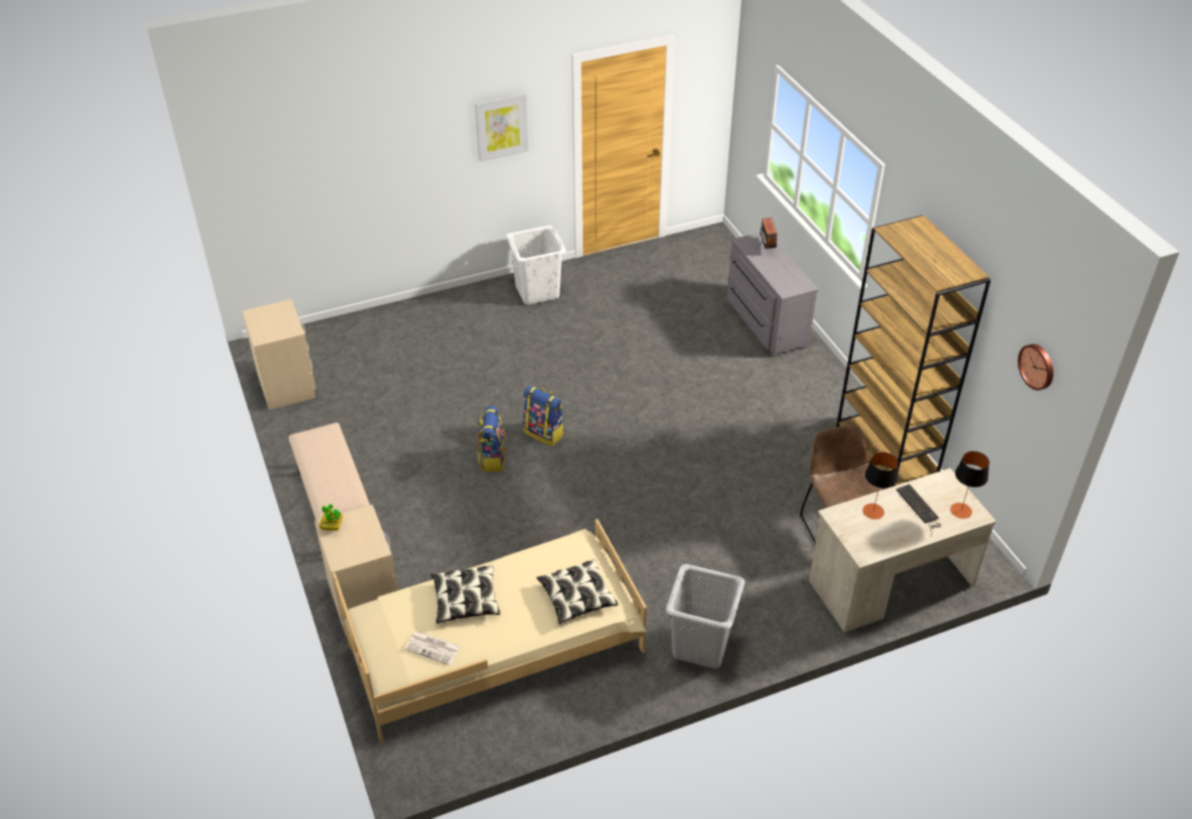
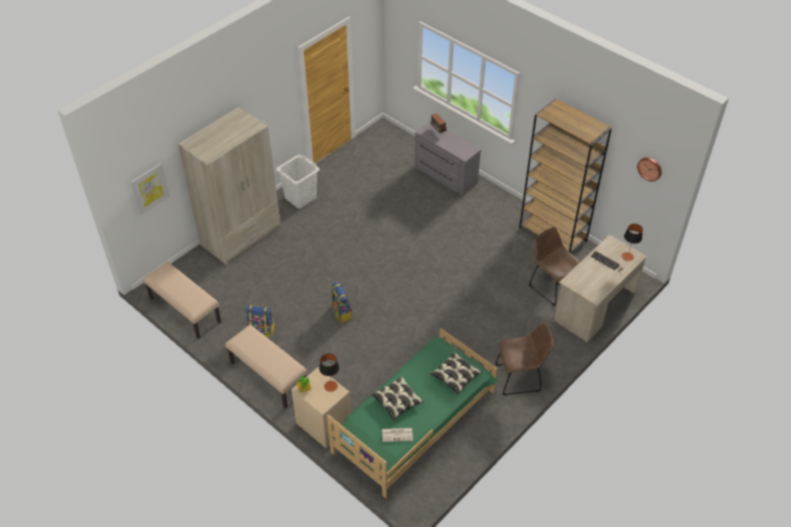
camera: 25 degrees left, 5 degrees up
beige nightstand [242,299,316,410] -> beige bench [143,262,221,339]
beige bed [333,519,647,743] -> green bed [327,329,498,499]
picture [475,94,528,162] -> picture moved to [131,163,170,215]
backpack [523,385,564,446] -> backpack moved to [245,304,275,337]
grey laundry basket [666,564,745,669] -> brown chair [495,323,553,395]
table lamp [863,452,898,519] -> table lamp moved to [319,353,339,392]
none -> beige wardrobe [178,107,281,265]

